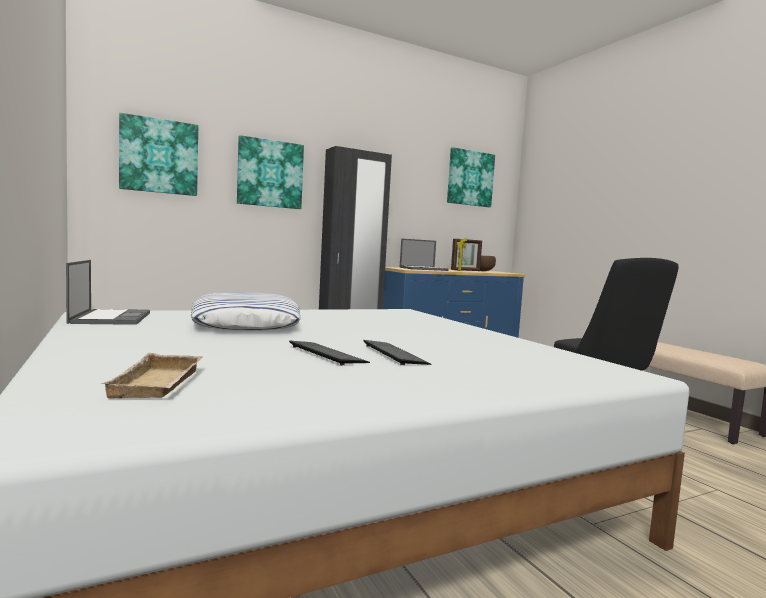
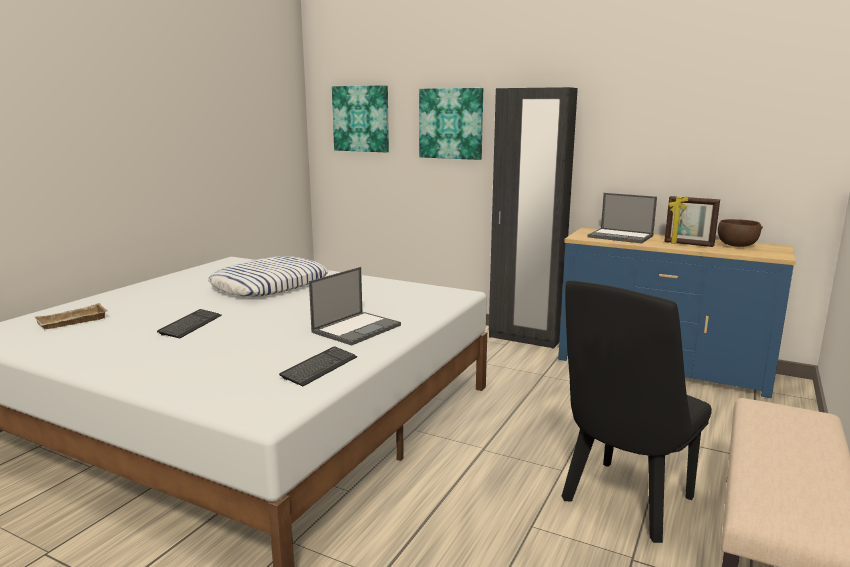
camera: 55 degrees right, 10 degrees up
laptop [66,260,150,325] -> laptop moved to [309,267,401,346]
keyboard [363,340,431,365] -> keyboard moved to [279,346,357,387]
picture [447,147,495,207] -> none

